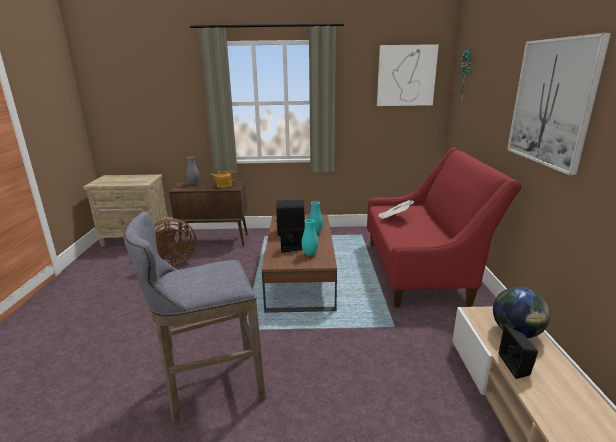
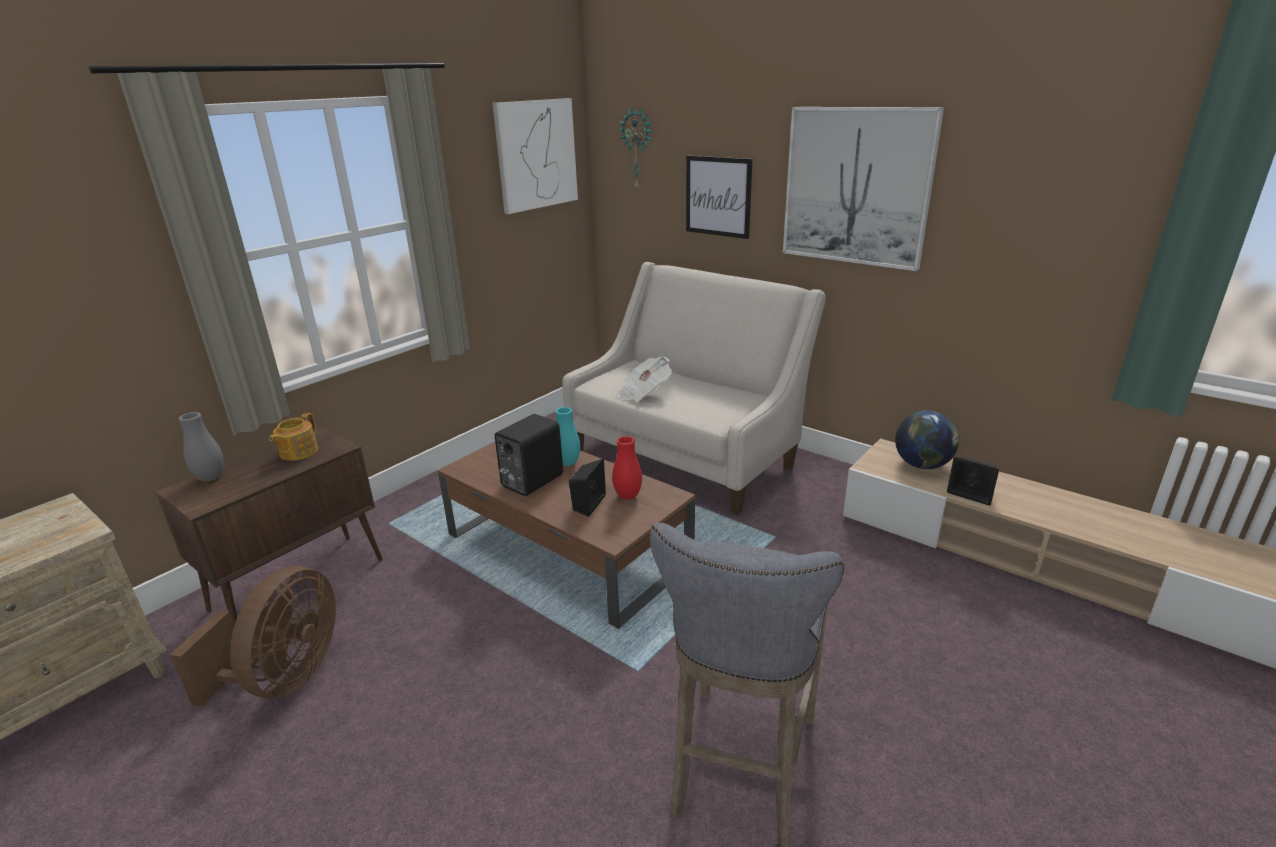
camera: 50 degrees left, 5 degrees up
turquoise vase [301,219,318,256] -> red vase [612,436,642,500]
red sofa [367,148,521,307] -> beige sofa [562,262,826,515]
none -> picture [686,156,753,239]

